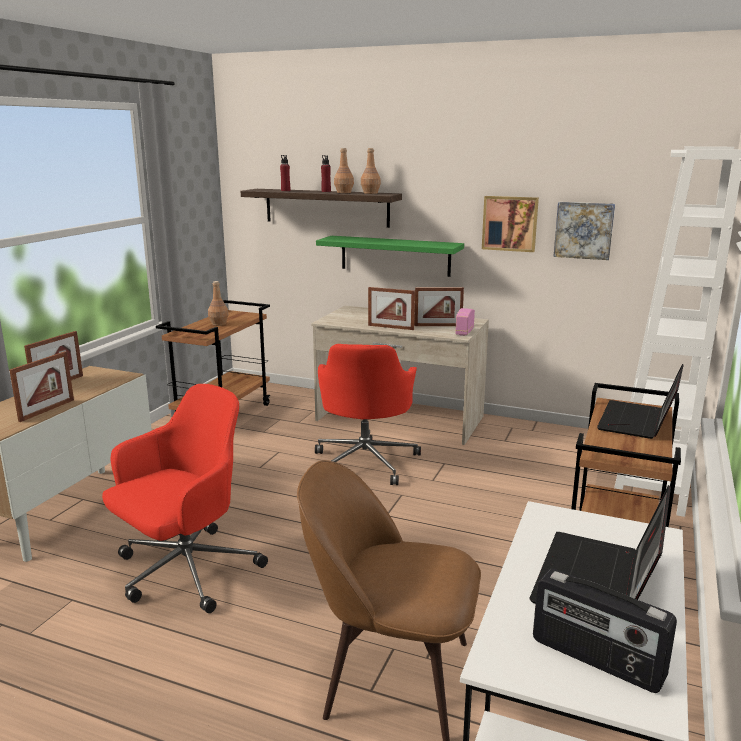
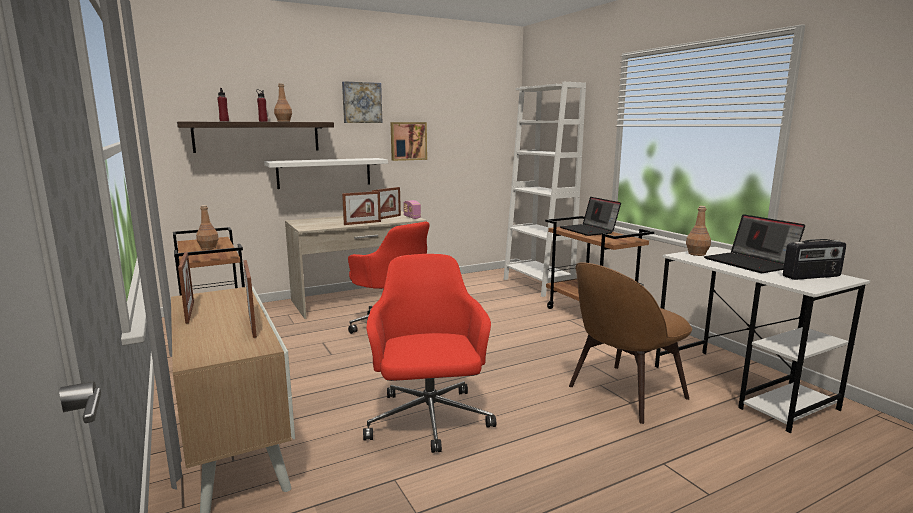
camera: 50 degrees left, 5 degrees down
green shelf [316,236,464,277] -> white shelf [264,158,388,189]
brown bottle [361,148,381,194] -> brown bottle moved to [686,206,711,256]
picture [553,202,615,260] -> picture moved to [342,81,382,123]

